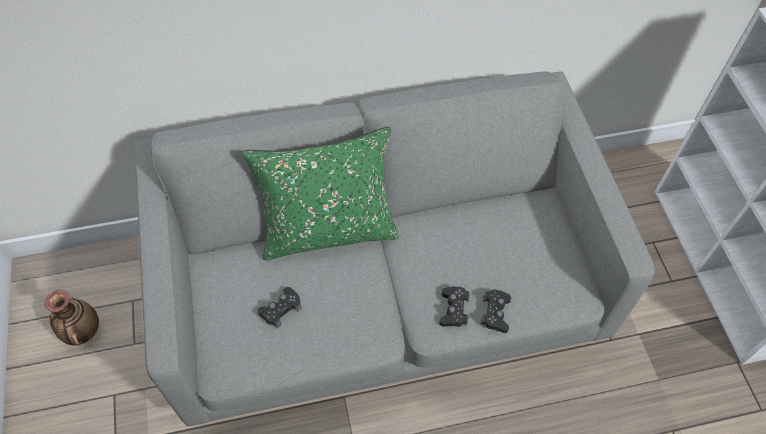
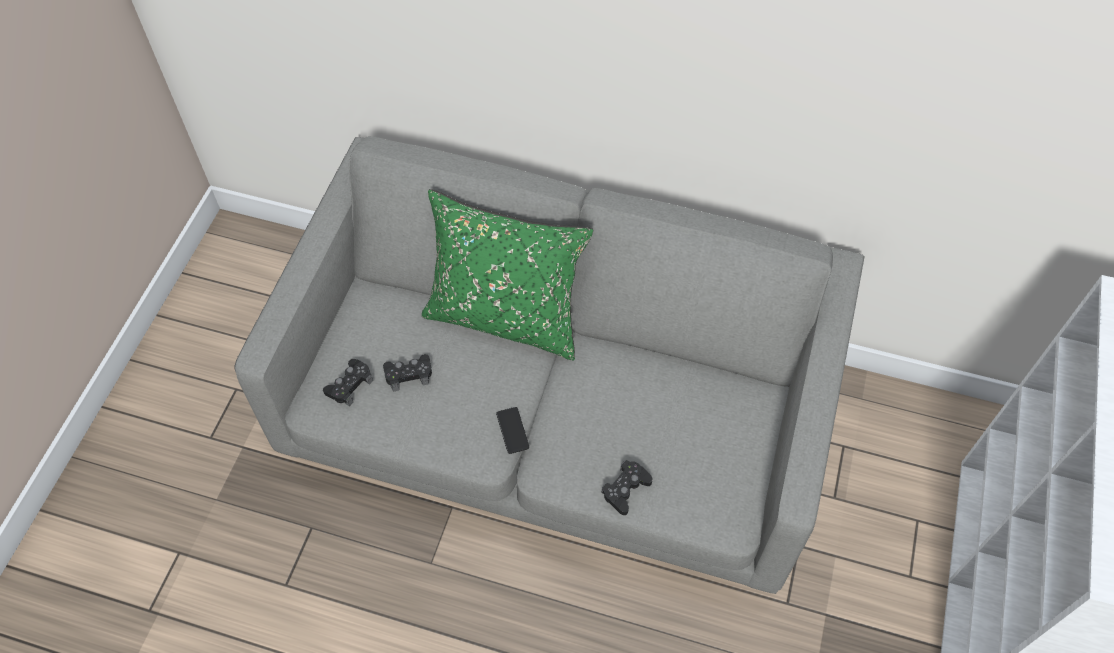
camera: 30 degrees right, 0 degrees up
vase [45,290,99,346] -> none
black game controller [439,286,470,327] -> black game controller moved to [323,359,373,406]
none -> phone [496,407,529,454]

